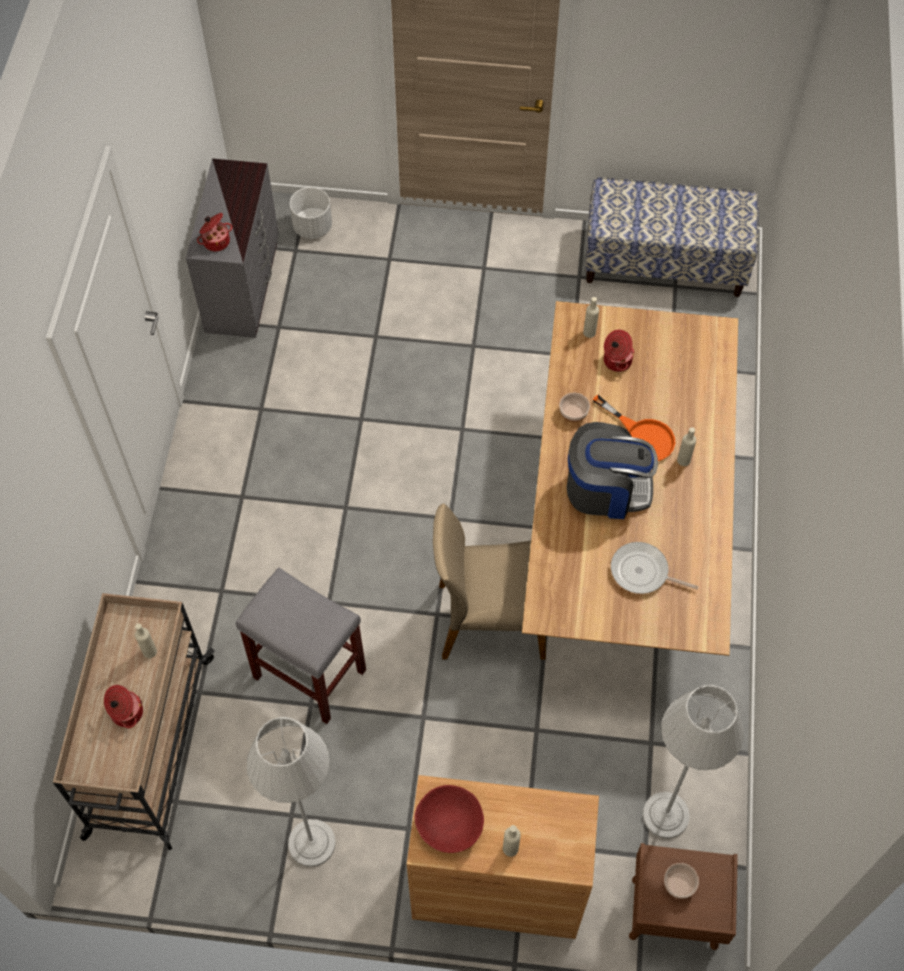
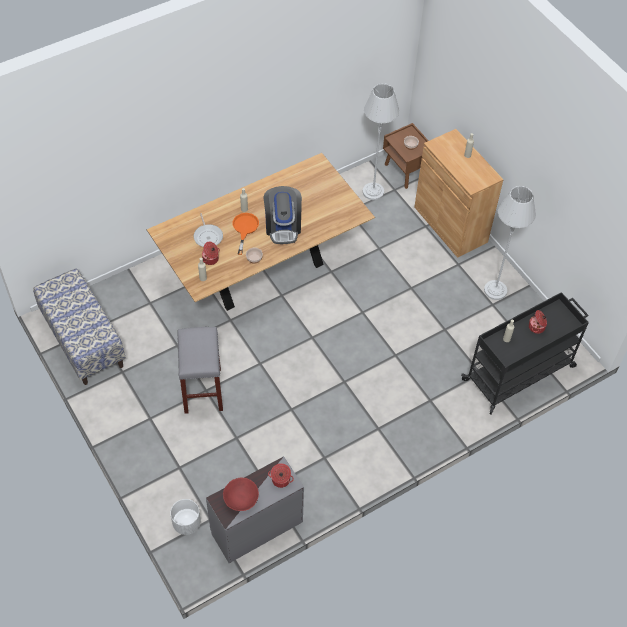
camera: 130 degrees left, 5 degrees down
beige cart [53,593,215,850] -> black cart [461,292,589,415]
grey stool [236,567,366,724] -> grey stool moved to [177,327,223,414]
red bowl [415,785,484,853] -> red bowl moved to [223,478,259,511]
beige chair [433,504,546,660] -> none
coffee machine [567,422,658,519] -> coffee machine turned 150 degrees counterclockwise [264,186,302,244]
frying pan [611,542,699,594] -> frying pan moved to [194,213,223,247]

